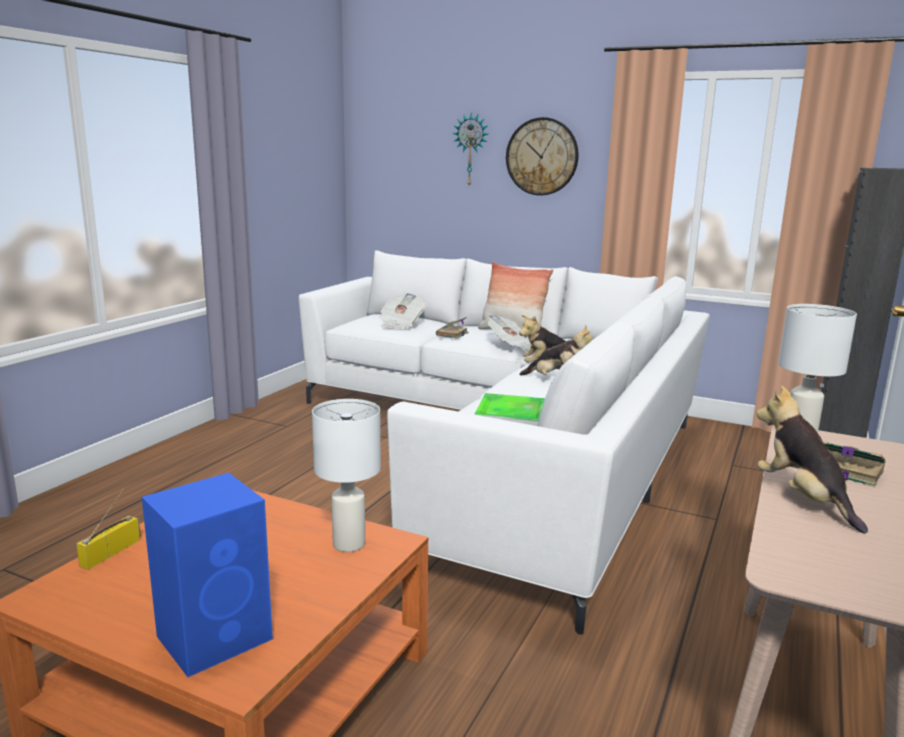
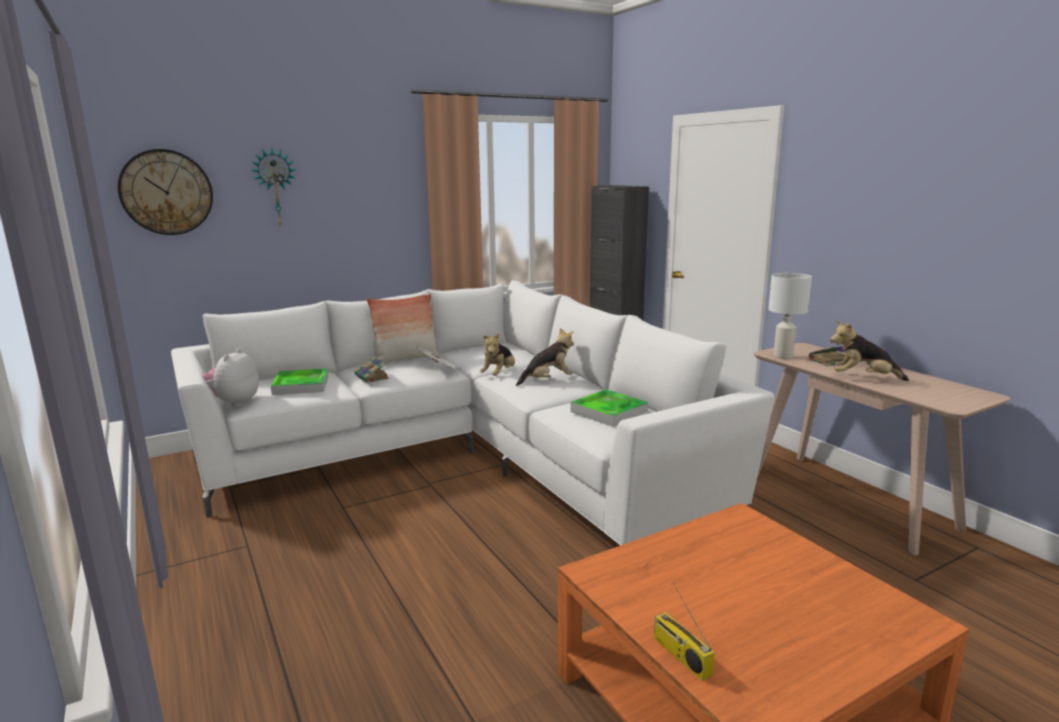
camera: 55 degrees left, 0 degrees up
blue speaker [142,473,273,677] -> none
white table lamp [312,399,381,552] -> none
newspaper [380,293,426,329] -> tray [271,368,328,395]
wall clock [506,117,579,195] -> wall clock moved to [118,149,213,235]
none -> plush toy [201,348,259,408]

